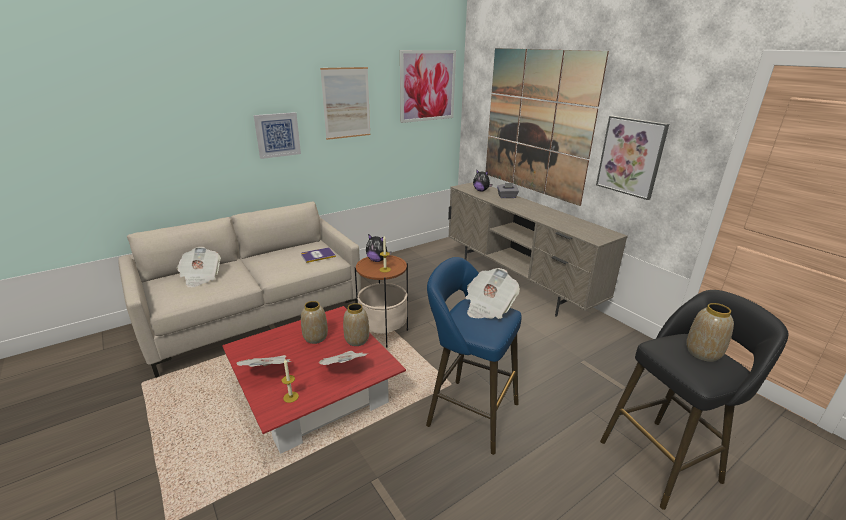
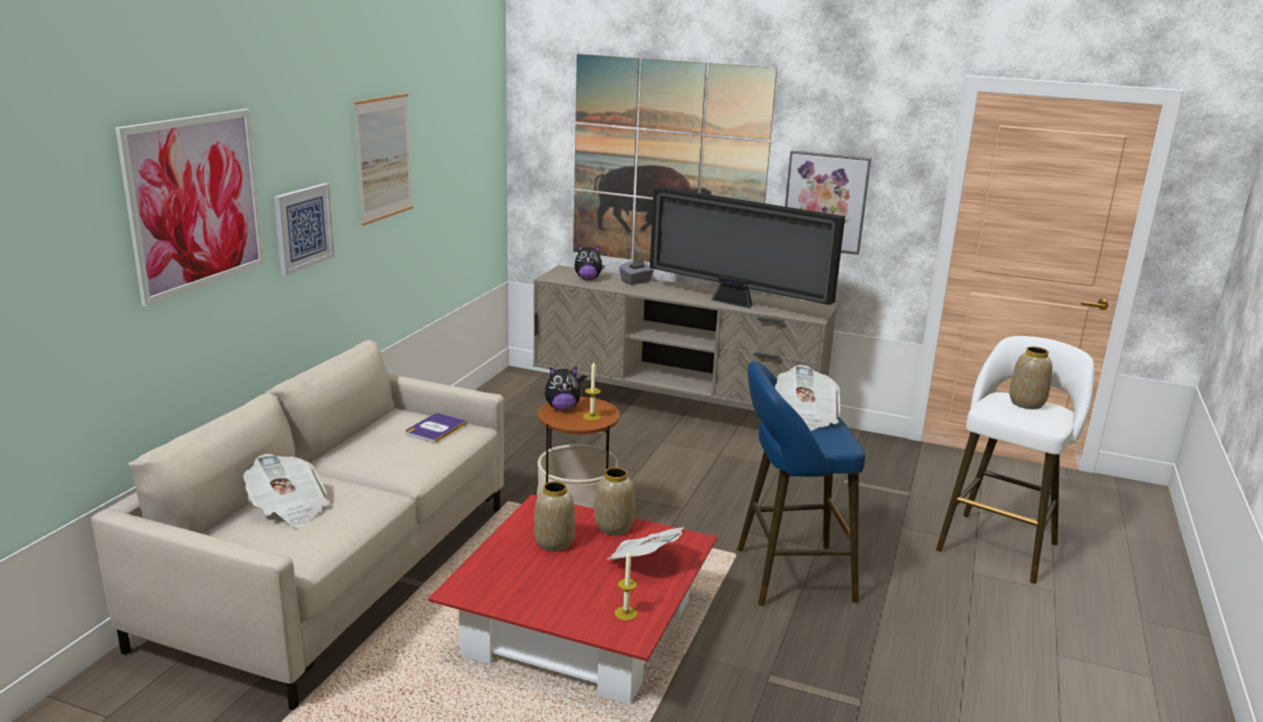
camera: 35 degrees left, 5 degrees down
newspaper [236,355,291,367] -> none
picture [400,50,456,123] -> picture moved to [115,109,265,306]
black stool [600,290,789,510] -> white stool [936,336,1094,584]
none -> television [650,187,845,309]

